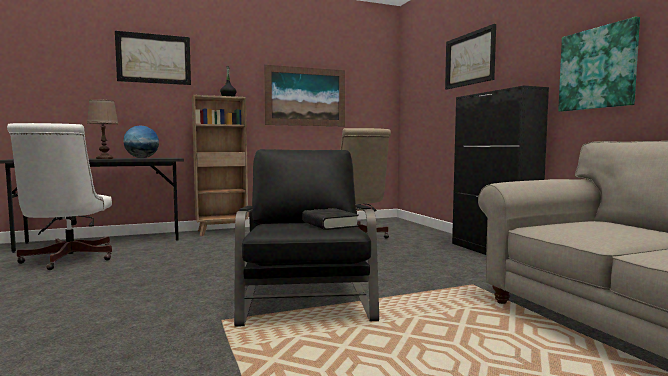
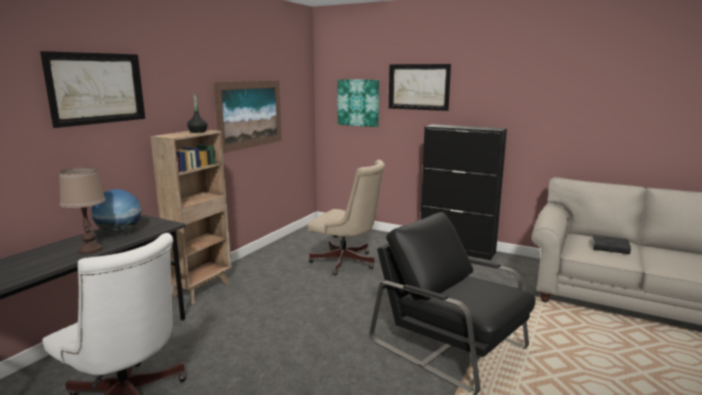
camera: 40 degrees left, 10 degrees up
black book [302,208,359,230] -> black book moved to [591,235,631,254]
picture [558,17,640,112] -> picture moved to [337,79,379,127]

